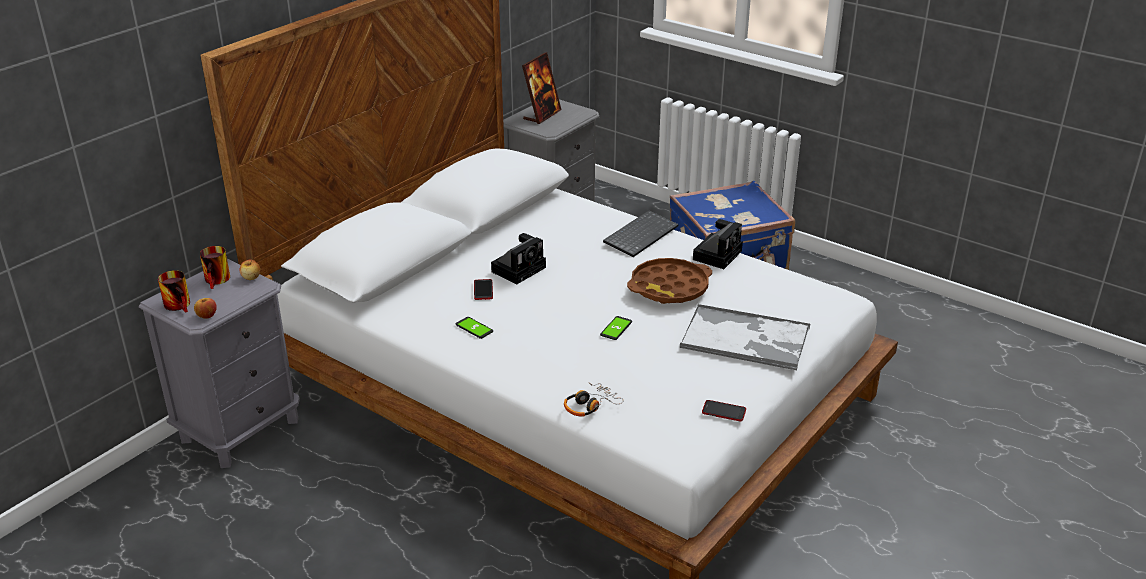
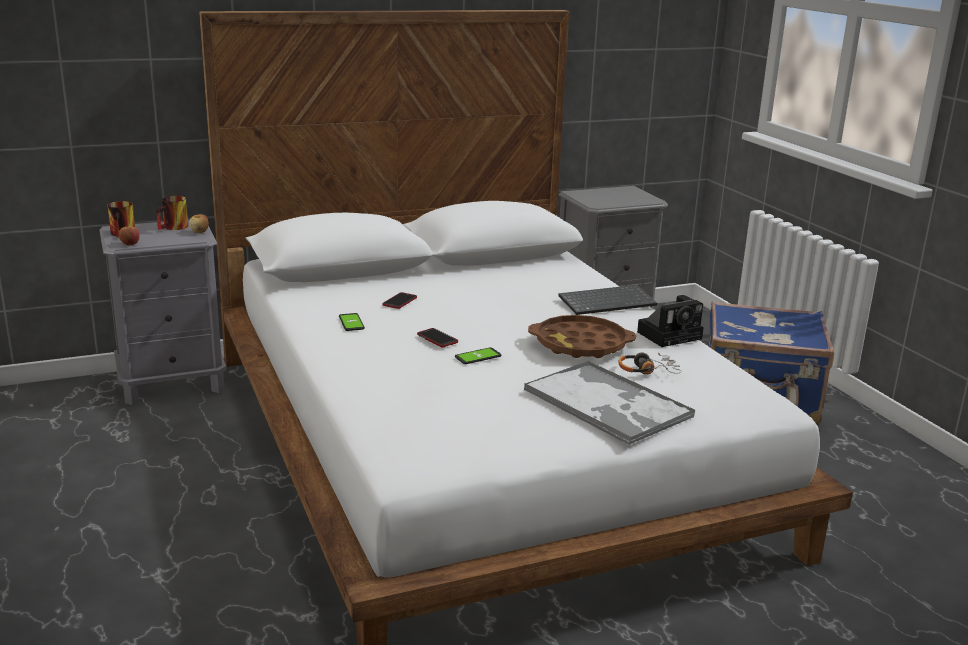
camera: 30 degrees right, 10 degrees down
camera [491,233,546,284] -> none
picture frame [522,52,562,124] -> none
headphones [564,382,623,417] -> headphones moved to [618,352,682,374]
phone [702,400,746,421] -> phone moved to [417,328,458,347]

